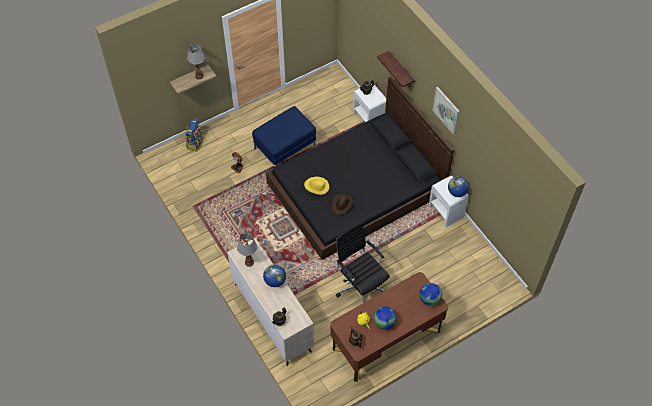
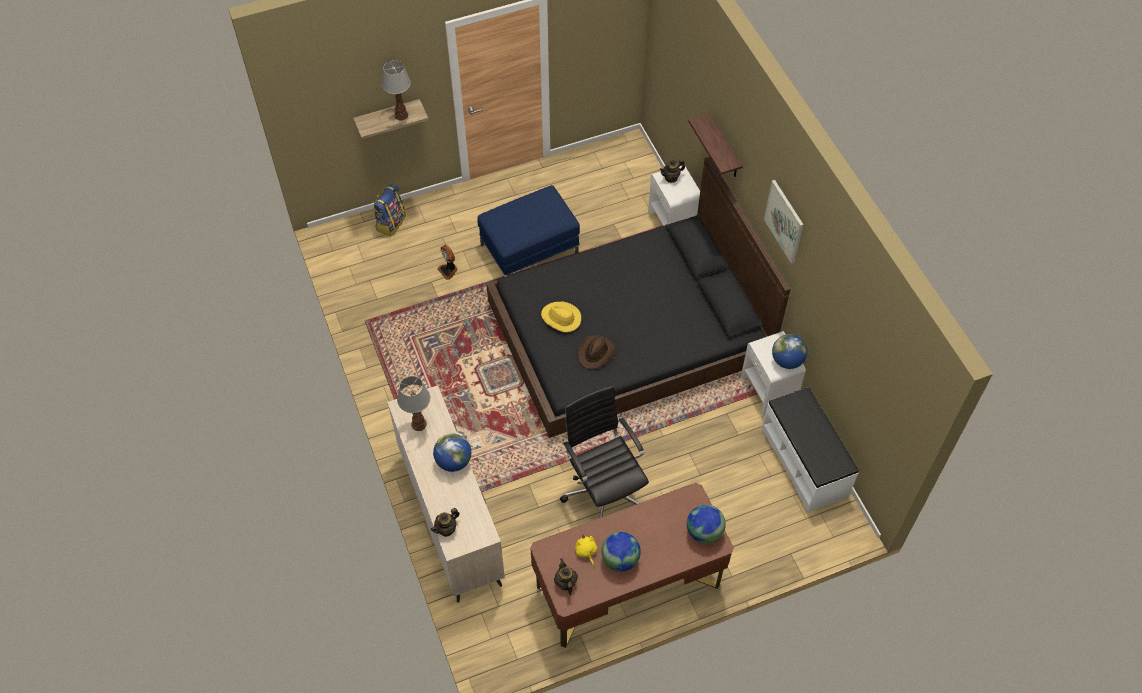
camera: 10 degrees right, 0 degrees up
none -> white bench [762,387,859,512]

